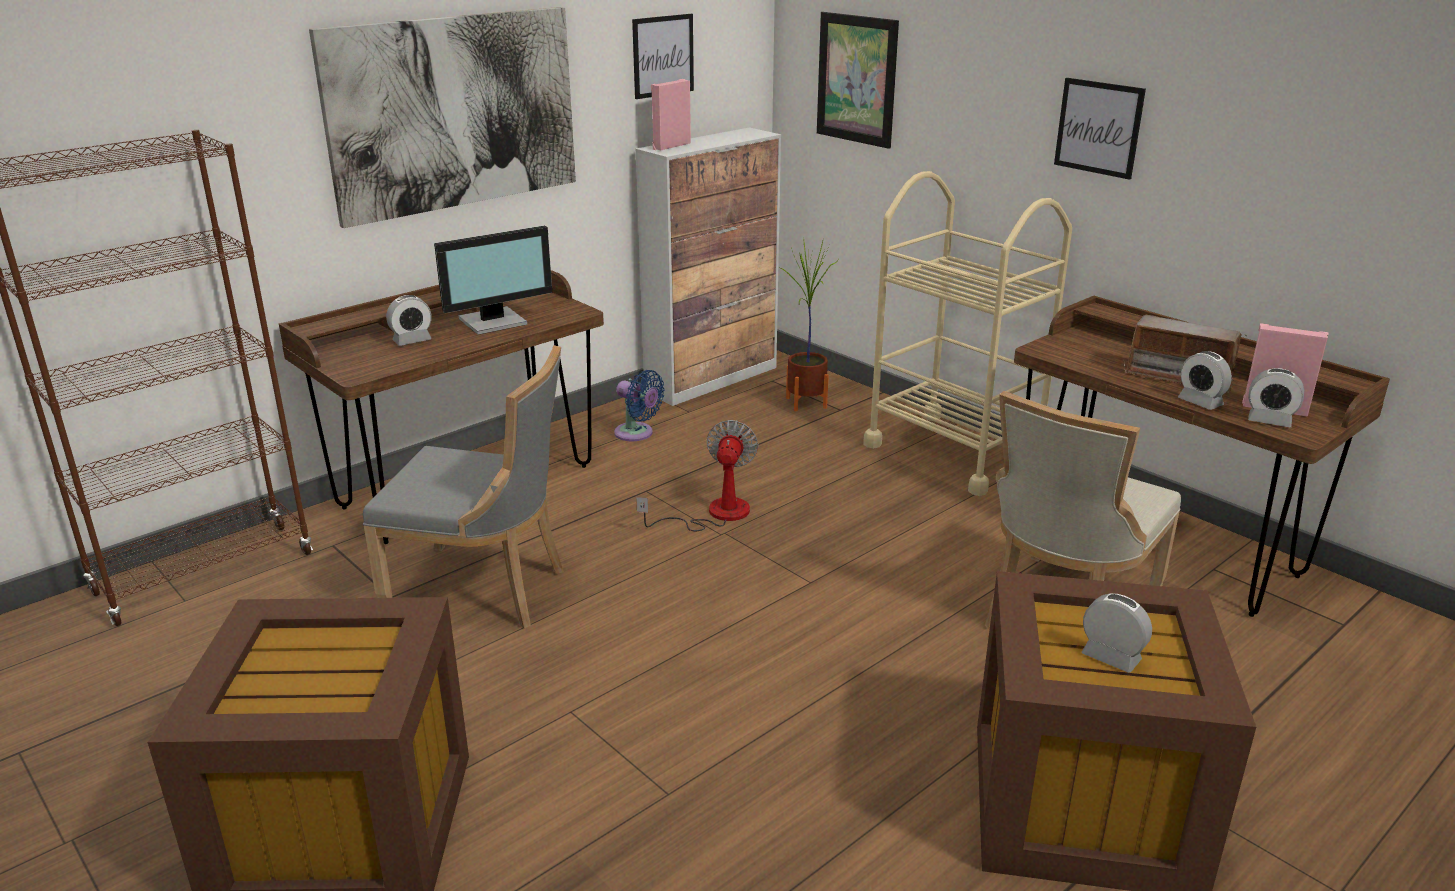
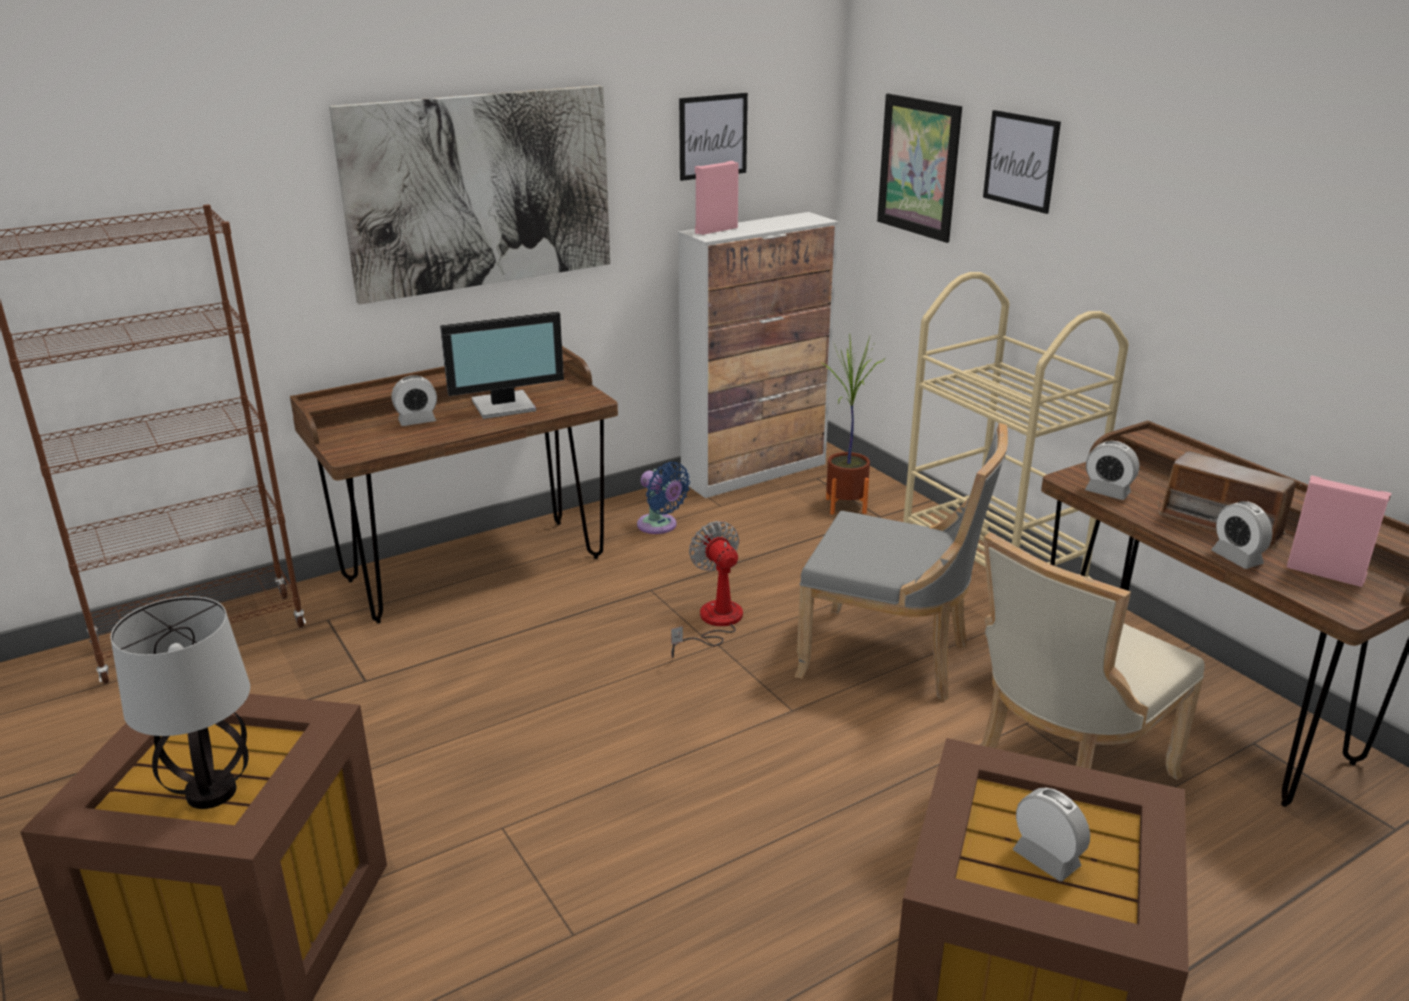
camera: 10 degrees right, 0 degrees up
grey chair [363,345,564,629] -> grey chair moved to [794,423,1008,701]
fan [636,420,758,532] -> fan turned 45 degrees counterclockwise [671,521,743,658]
picture [1054,78,1146,180] -> picture moved to [983,110,1061,214]
alarm clock [1248,368,1304,427] -> alarm clock moved to [1085,441,1139,500]
none -> table lamp [110,596,250,809]

